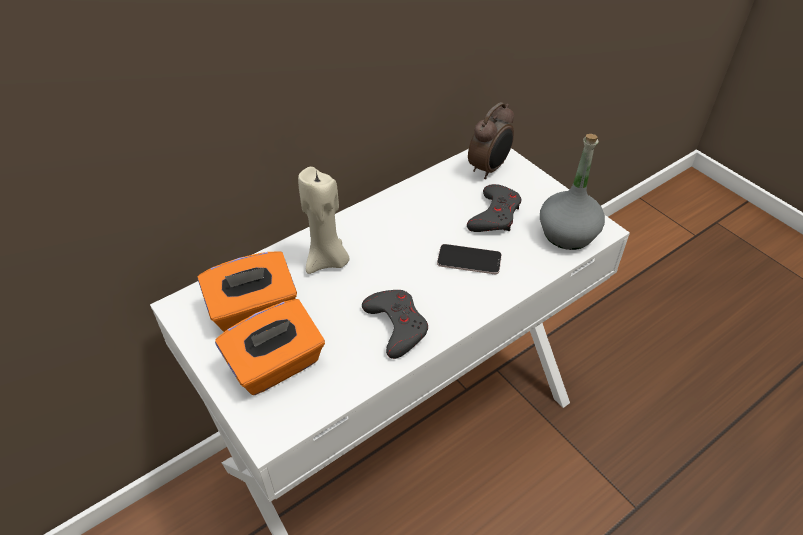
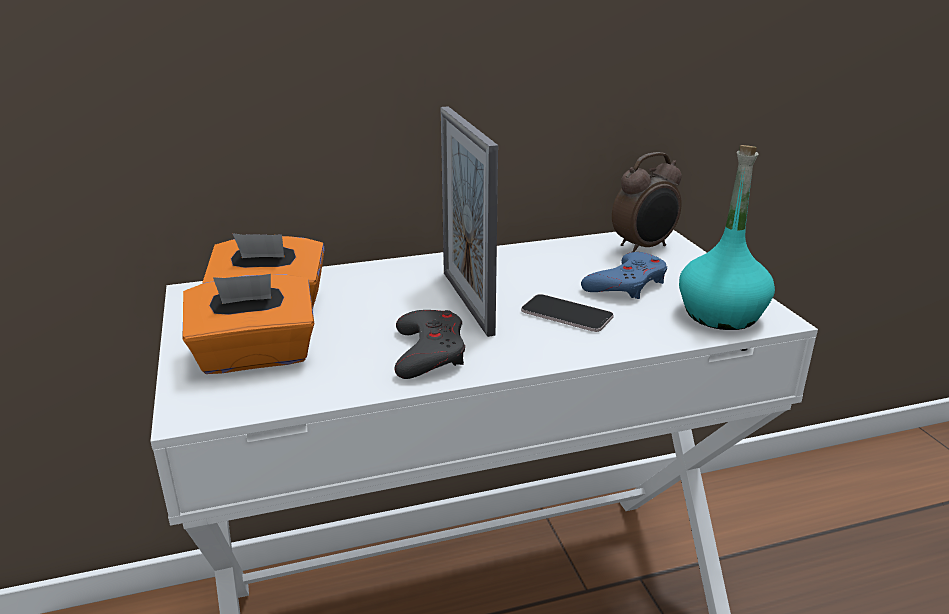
camera: 20 degrees right, 20 degrees down
beige candle [298,167,349,274] -> none
grey game controller [467,184,521,232] -> blue game controller [581,252,667,299]
grey bottle [540,134,605,250] -> turquoise bottle [679,145,775,330]
none -> picture frame [441,106,498,337]

